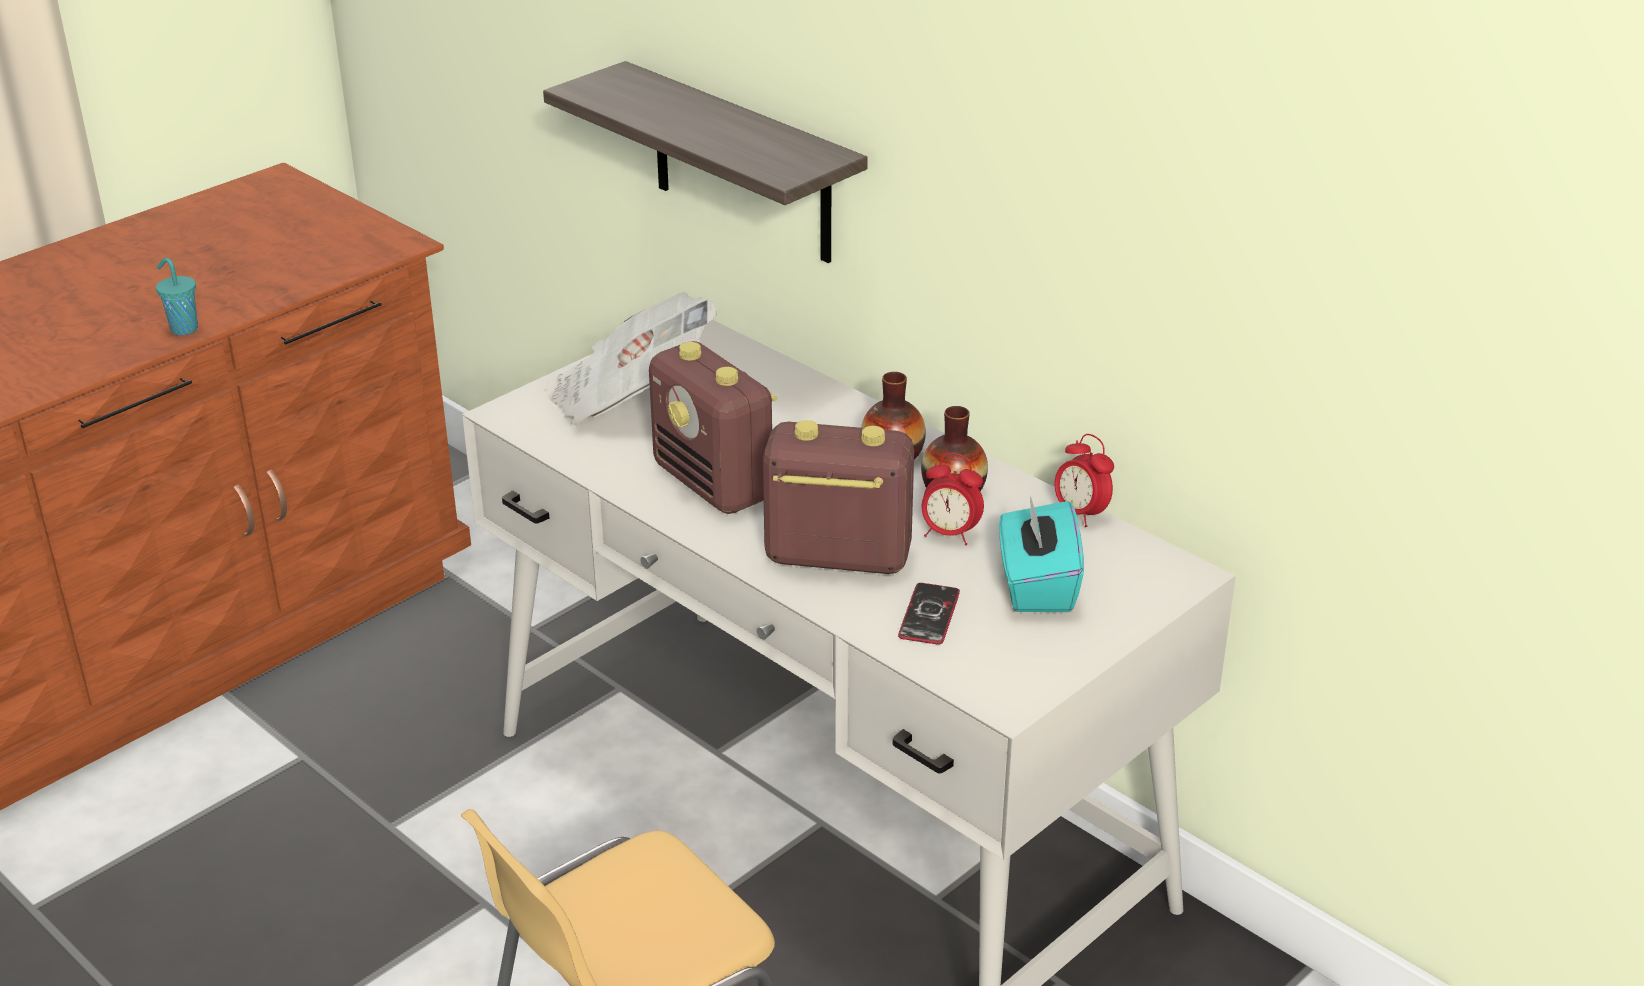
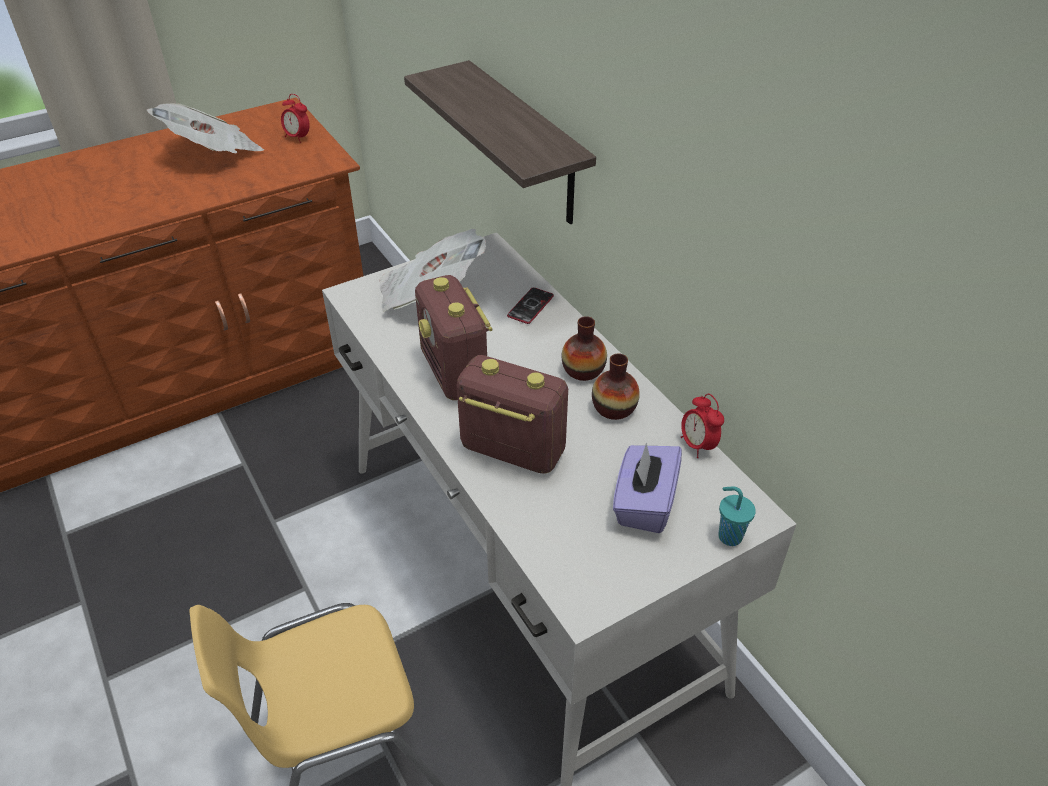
camera: 15 degrees right, 10 degrees up
turquoise cup [156,258,198,335] -> turquoise cup moved to [719,486,756,546]
phone [898,583,960,645] -> phone moved to [507,287,554,324]
alarm clock [922,453,984,545] -> alarm clock moved to [281,94,310,143]
turquoise tissue box [999,496,1084,612] -> purple tissue box [613,443,682,533]
none -> newspaper [146,103,264,153]

